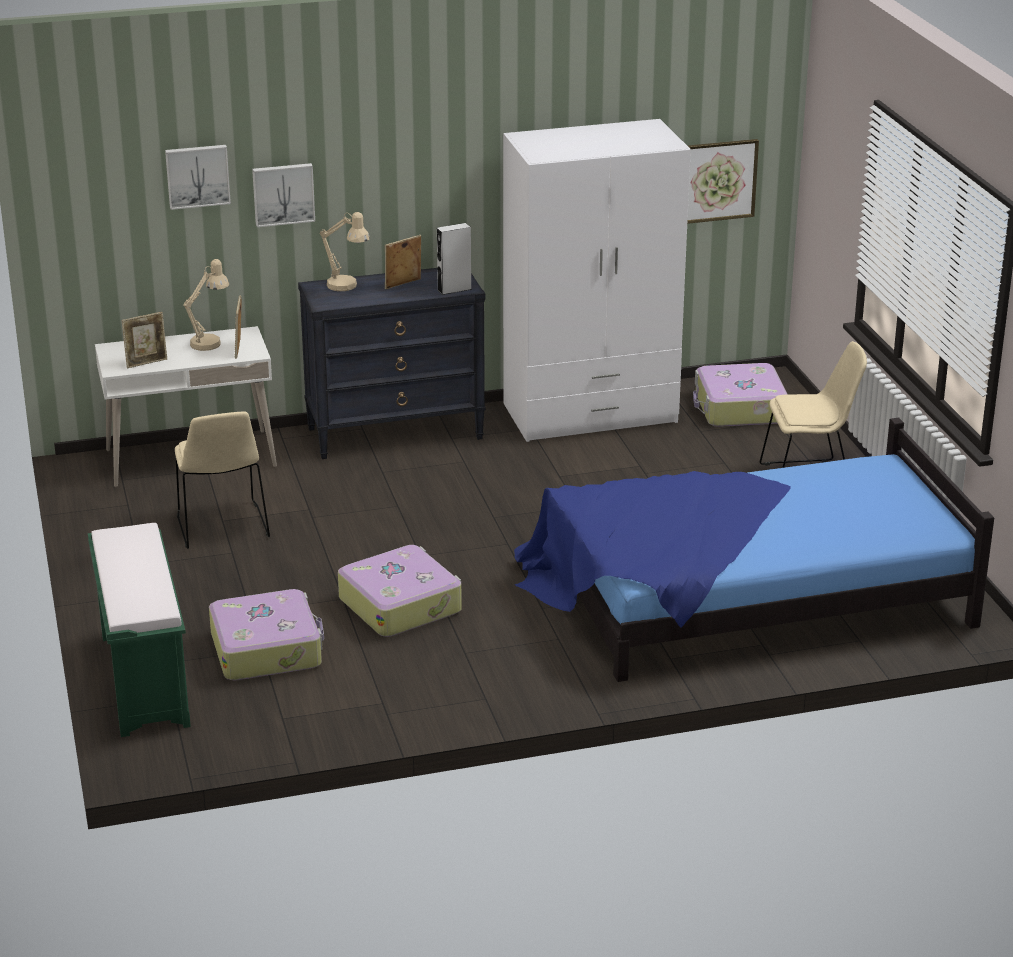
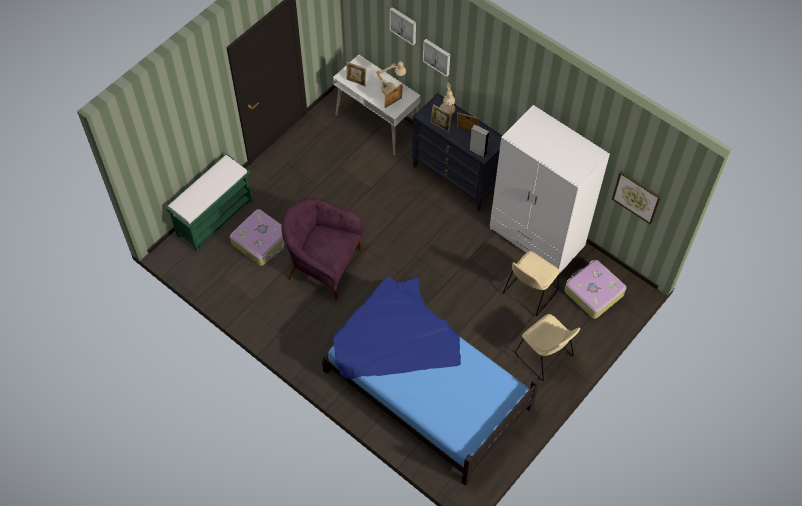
camera: 55 degrees right, 30 degrees up
beige chair [175,412,270,549] -> beige chair moved to [503,251,560,316]
suitcase [338,545,462,637] -> purple armchair [281,198,364,299]
none -> picture frame [431,104,452,132]

